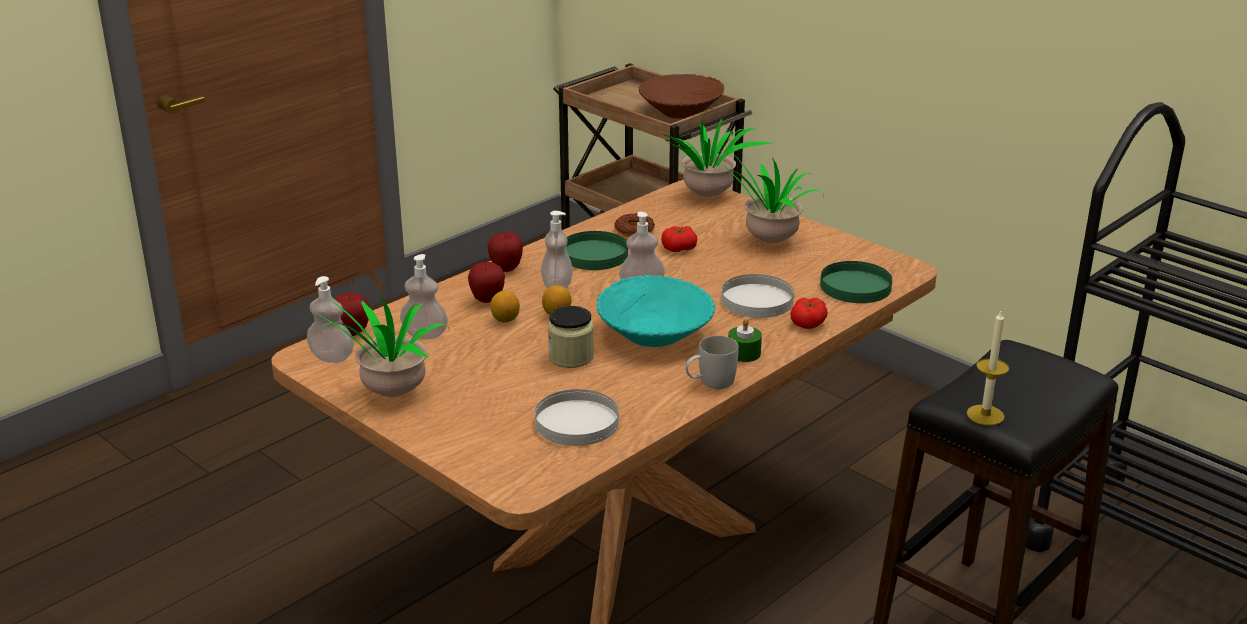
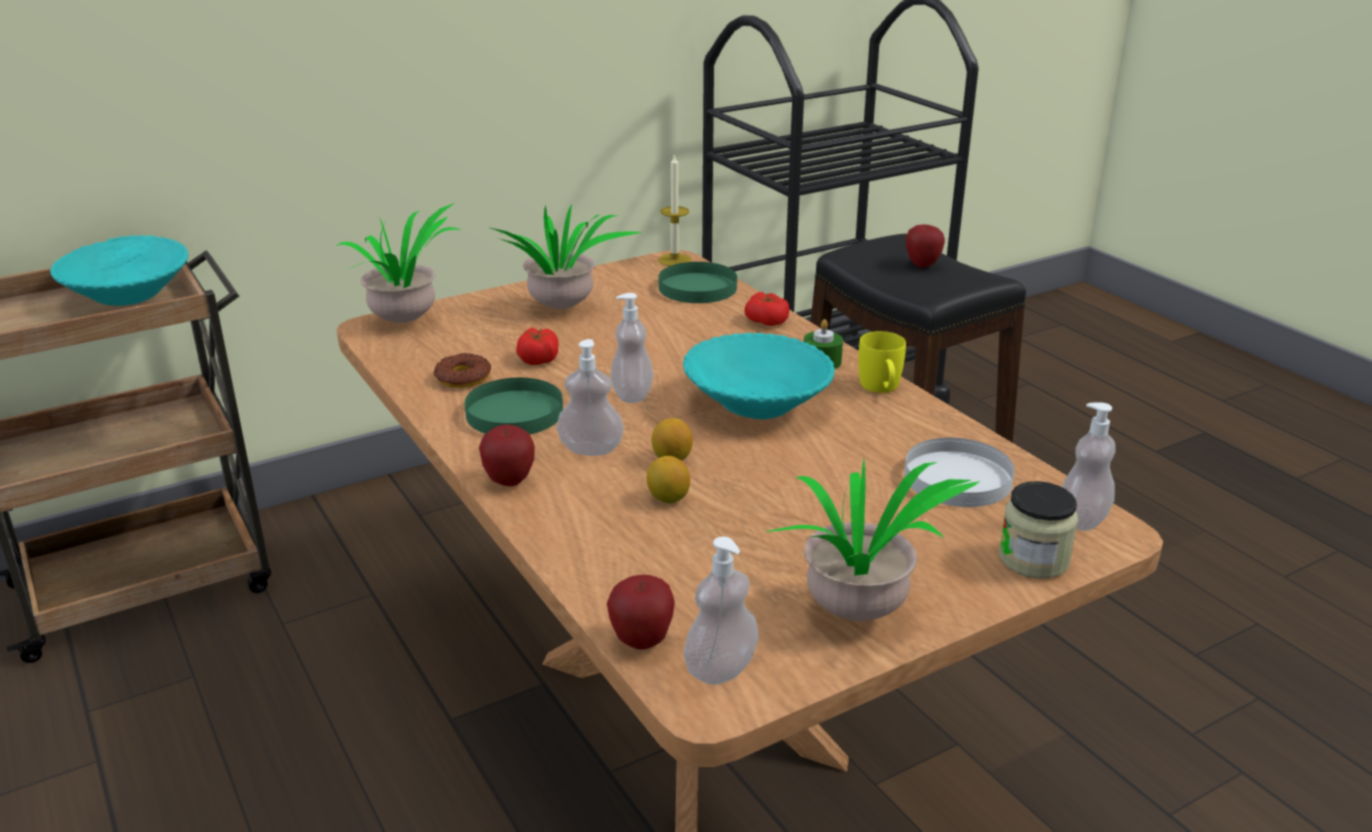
camera: 75 degrees left, 0 degrees up
soap dispenser [400,254,448,339] -> soap dispenser moved to [1062,402,1116,531]
apple [468,262,505,303] -> apple moved to [906,225,945,268]
jar [548,306,594,368] -> jar moved to [999,481,1078,579]
brown bowl [639,74,724,119] -> turquoise bowl [50,235,188,306]
white mug [685,336,739,389] -> yellow mug [858,331,906,393]
white plate [721,274,794,318] -> none
candle [967,309,1009,425] -> candle moved to [658,153,692,266]

